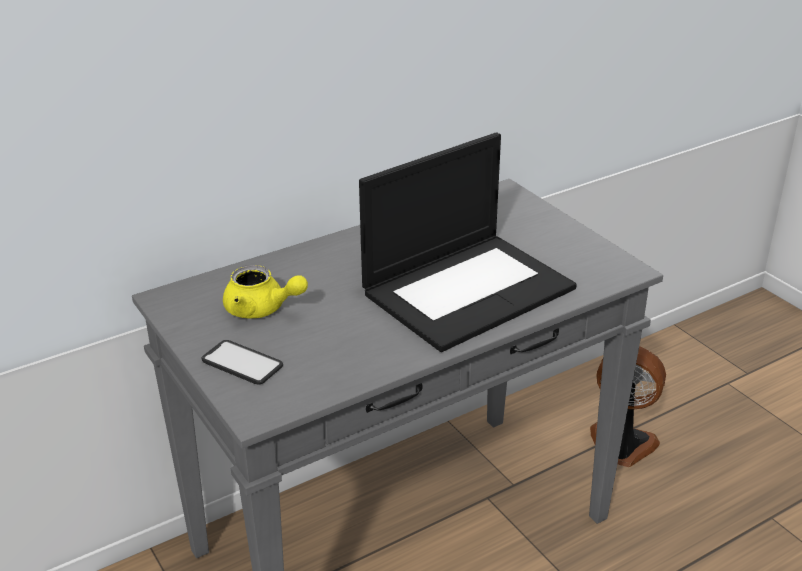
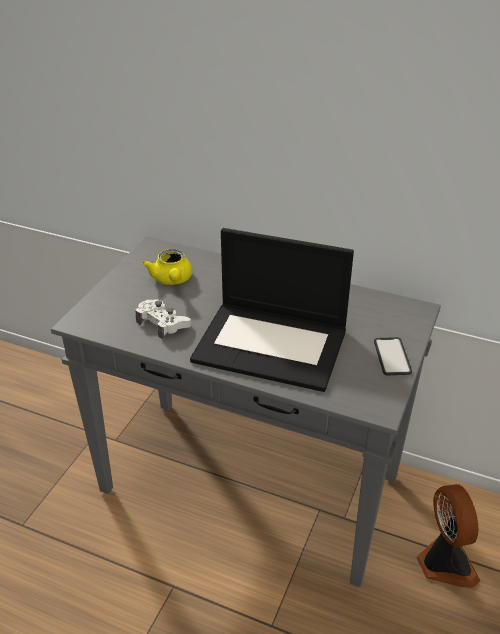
camera: 55 degrees right, 5 degrees up
phone [201,340,283,384] -> phone moved to [374,337,412,376]
none -> white game controller [135,300,191,339]

